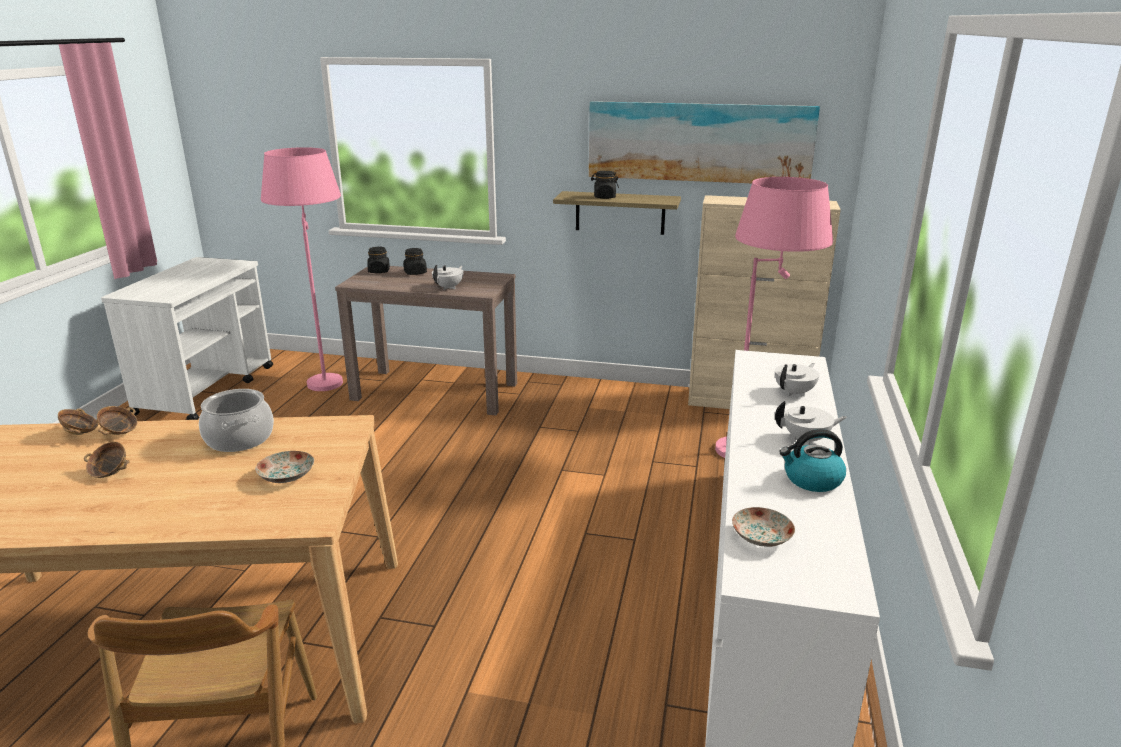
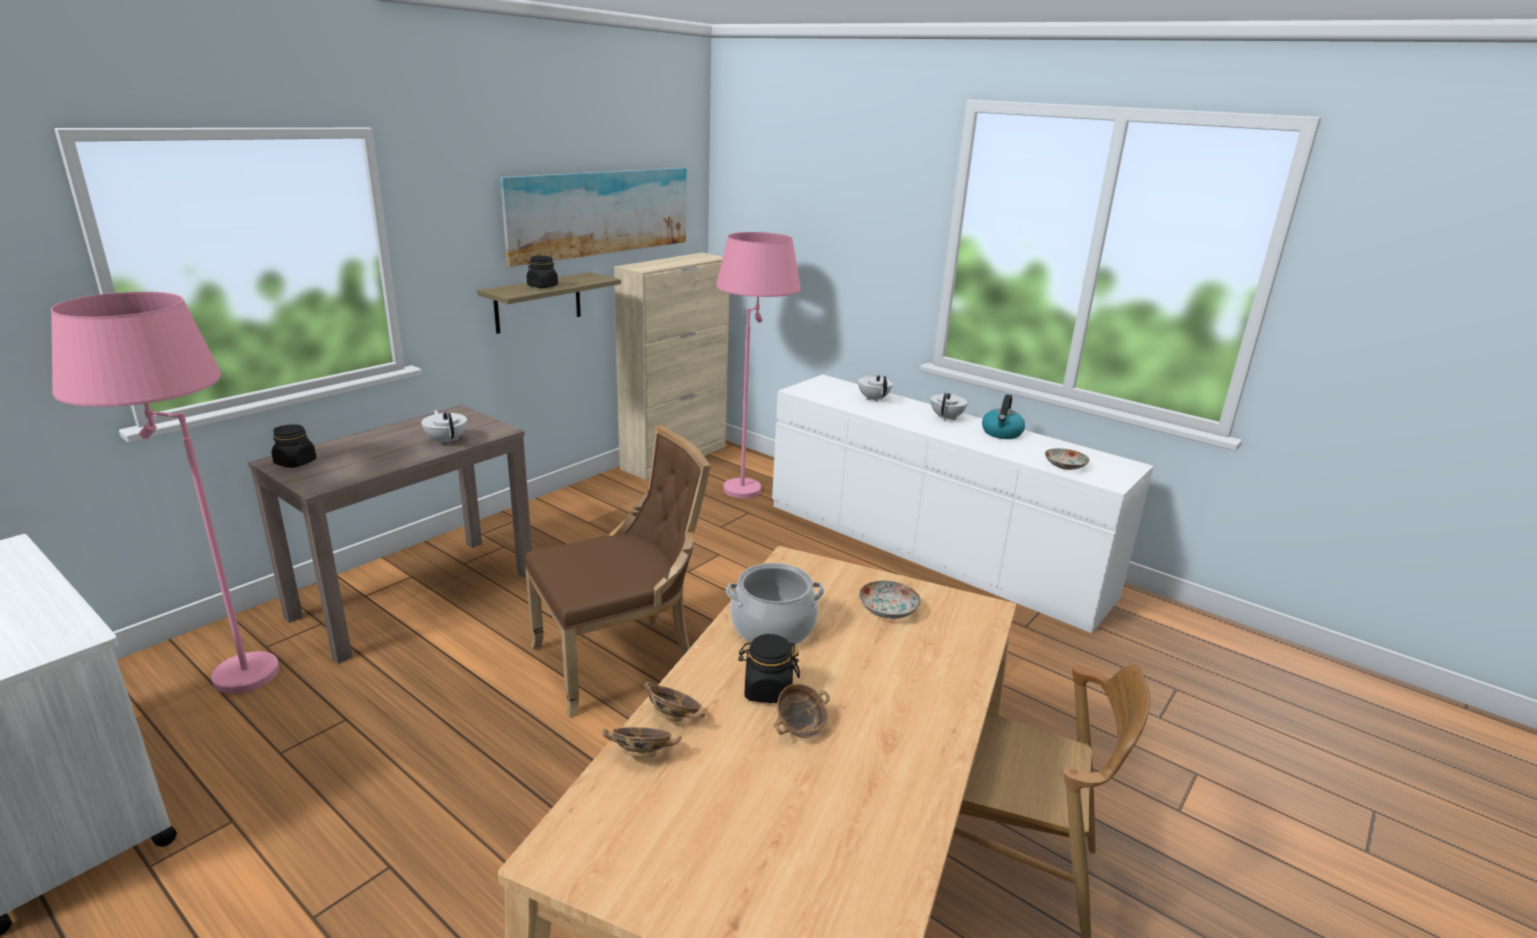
camera: 65 degrees left, 0 degrees up
black jar [403,248,427,275] -> black jar moved to [738,634,800,703]
none -> brown chair [525,426,710,718]

